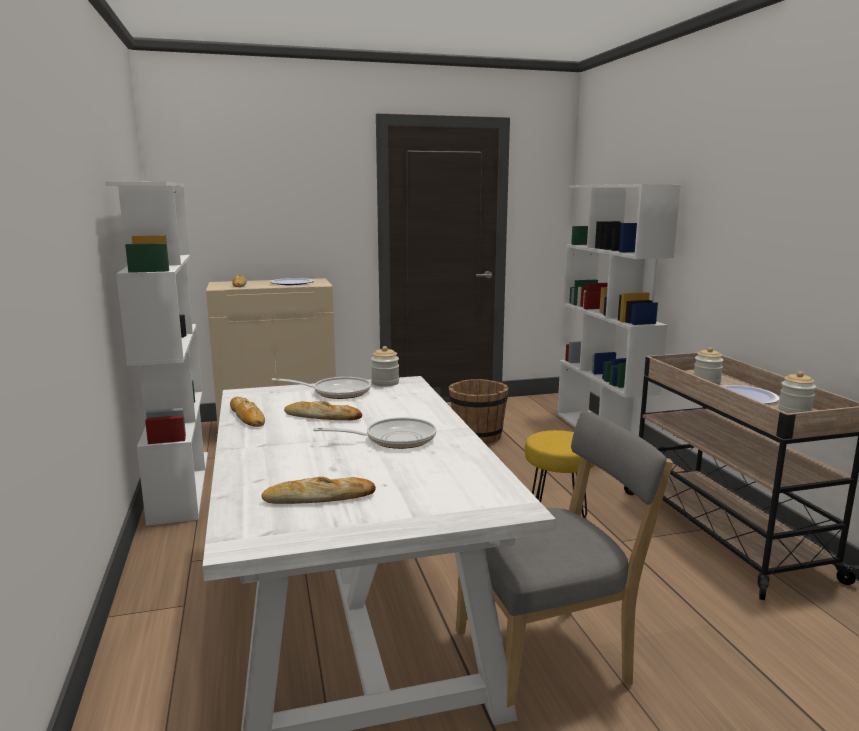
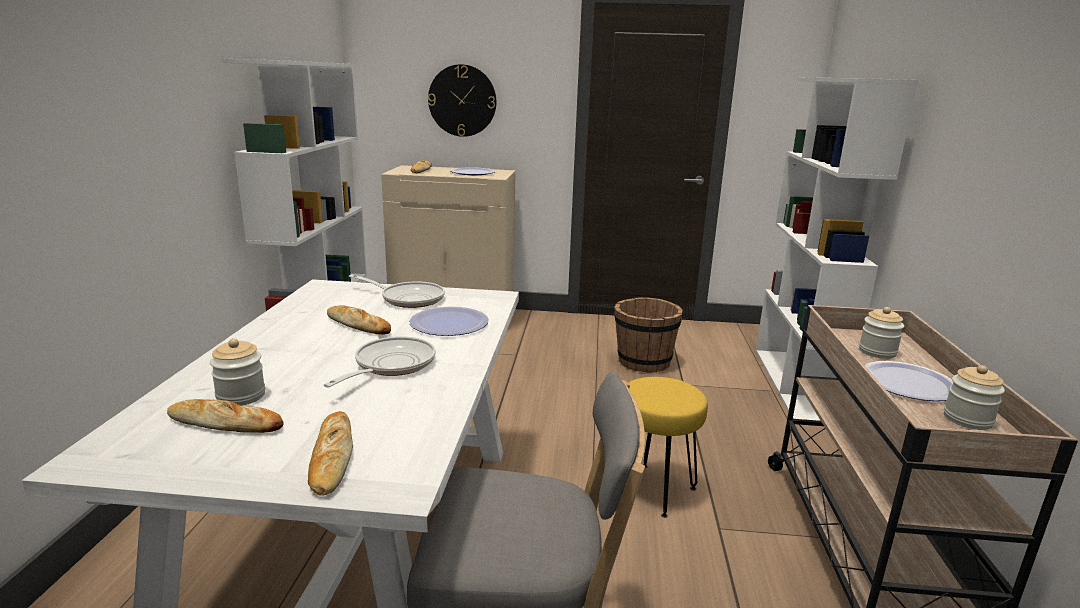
camera: 20 degrees right, 5 degrees up
bread [230,397,265,427] -> bread moved to [308,411,353,495]
frying pan [313,417,437,449] -> frying pan turned 75 degrees counterclockwise [323,336,436,388]
jar [371,346,399,386] -> jar moved to [210,338,265,406]
none -> plate [409,307,489,336]
none -> wall clock [428,64,496,137]

